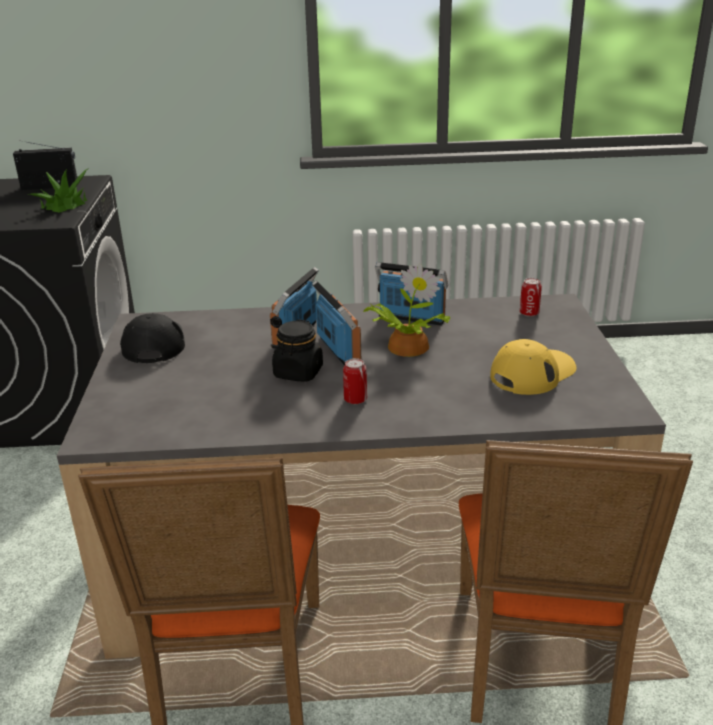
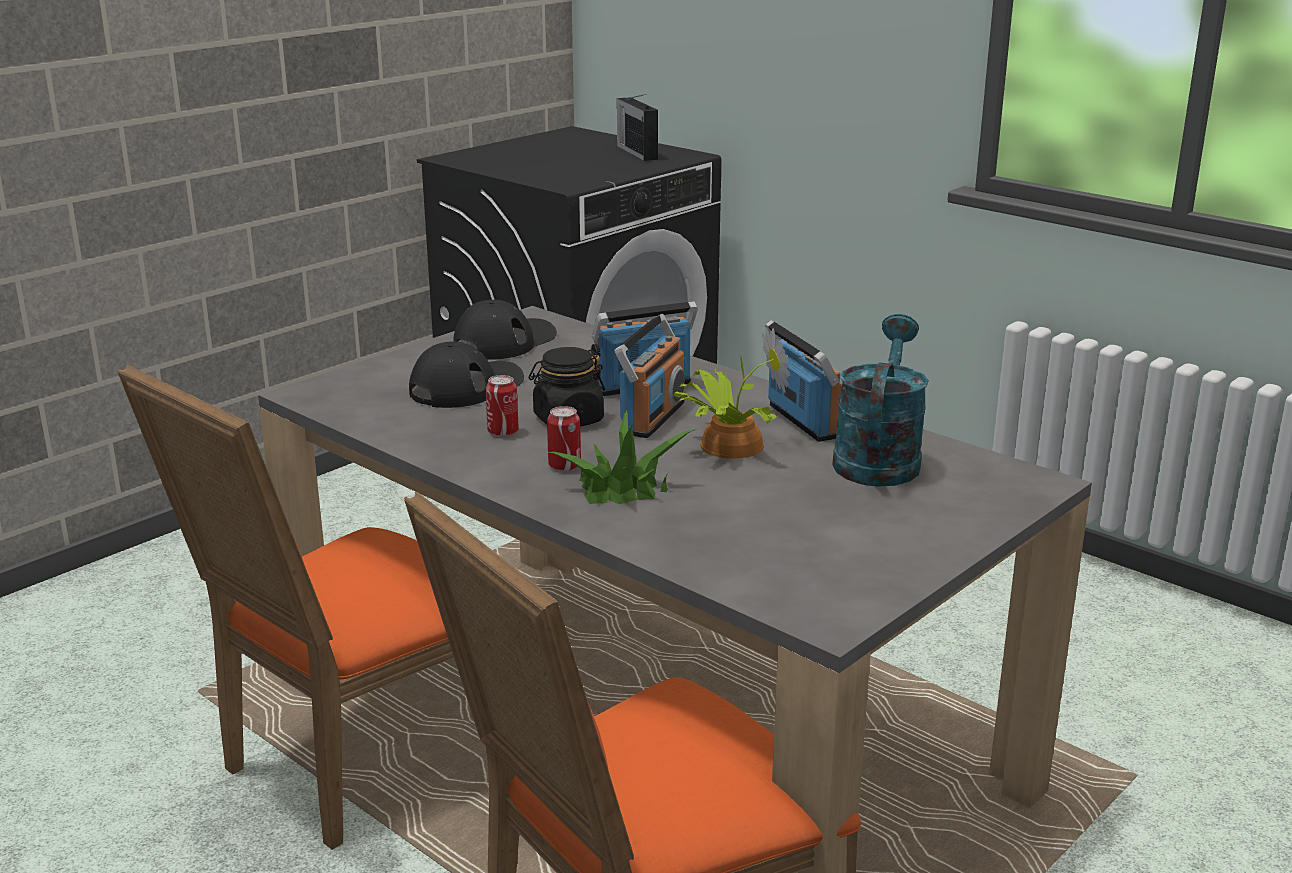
camera: 45 degrees right, 5 degrees down
radio [13,141,77,190] -> radio turned 150 degrees counterclockwise [617,94,658,161]
potted plant [28,168,89,213] -> potted plant moved to [548,411,696,504]
yellow cap [490,339,576,395] -> none
can [520,278,542,317] -> can moved to [486,375,519,437]
none -> black cap [409,341,524,408]
none -> turquoise watering can [832,314,929,486]

